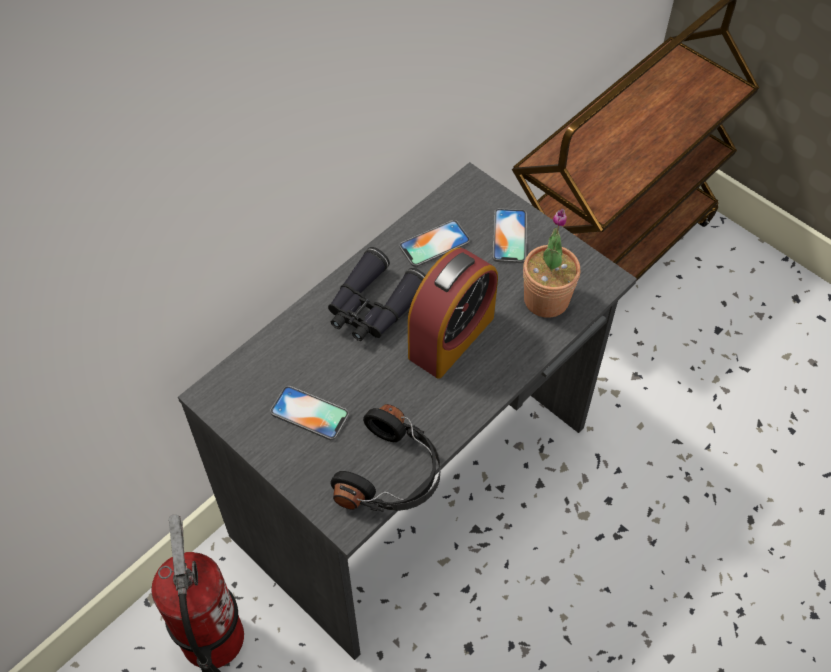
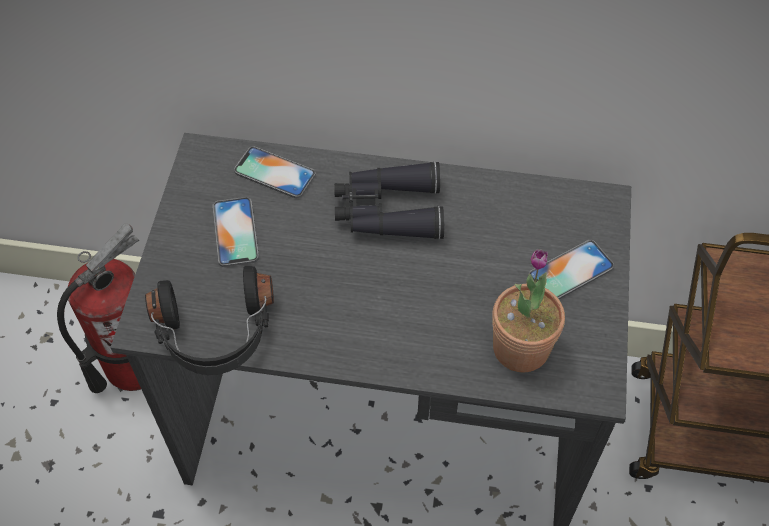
camera: 55 degrees right, 0 degrees up
phone [399,220,470,267] -> phone moved to [234,146,316,198]
alarm clock [408,247,498,378] -> none

